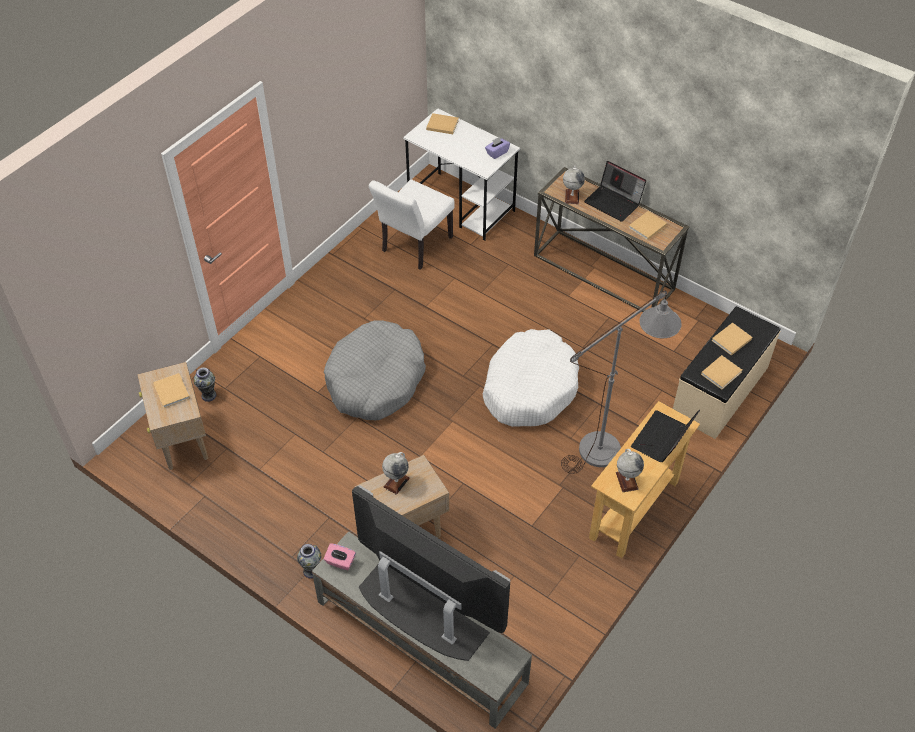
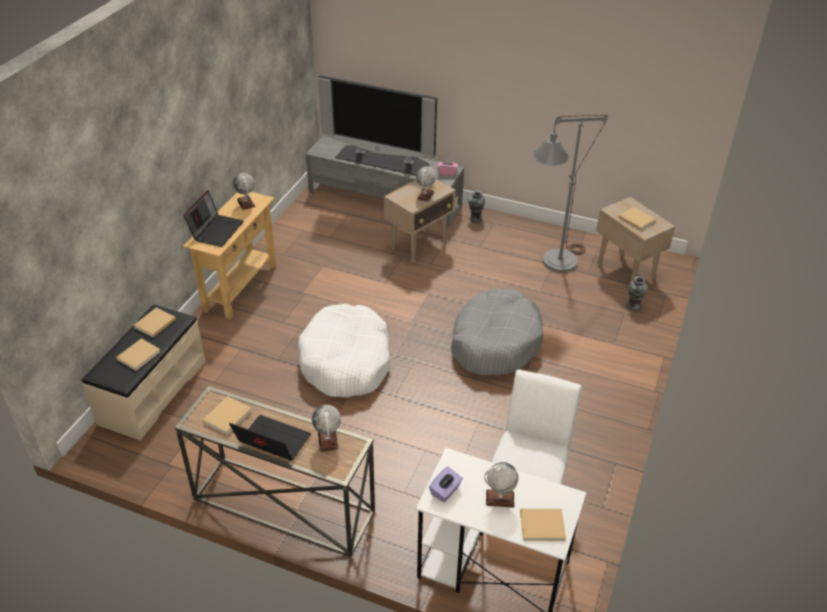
camera: 165 degrees right, 10 degrees down
grey floor lamp [561,290,682,474] -> grey floor lamp moved to [533,115,608,272]
none -> globe [484,462,518,508]

